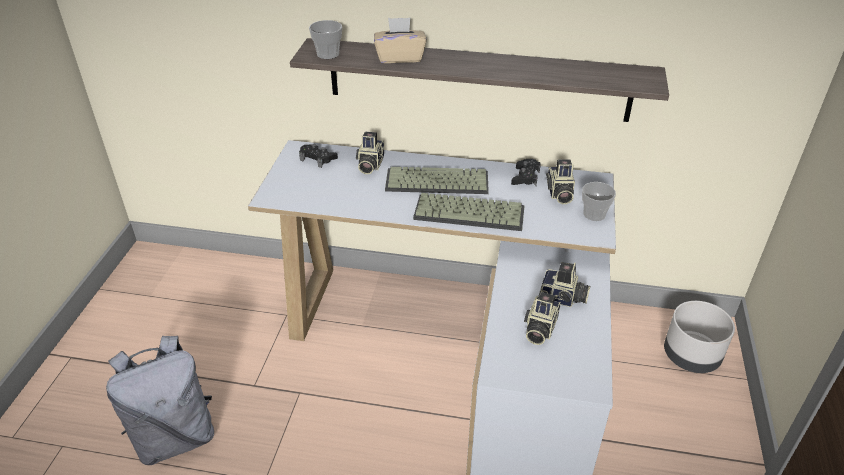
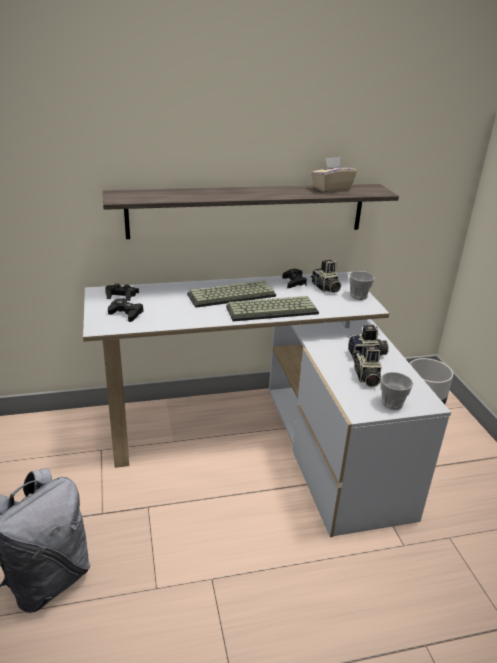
camera: 25 degrees left, 10 degrees down
cup [309,20,342,59] -> cup moved to [381,372,413,410]
camera [356,132,384,174] -> none
beige tissue box [374,18,427,63] -> beige tissue box moved to [311,157,357,193]
none -> black game controller [108,298,144,322]

